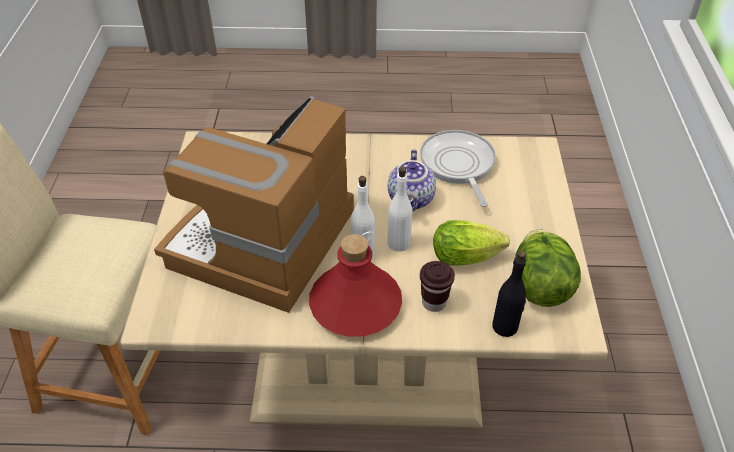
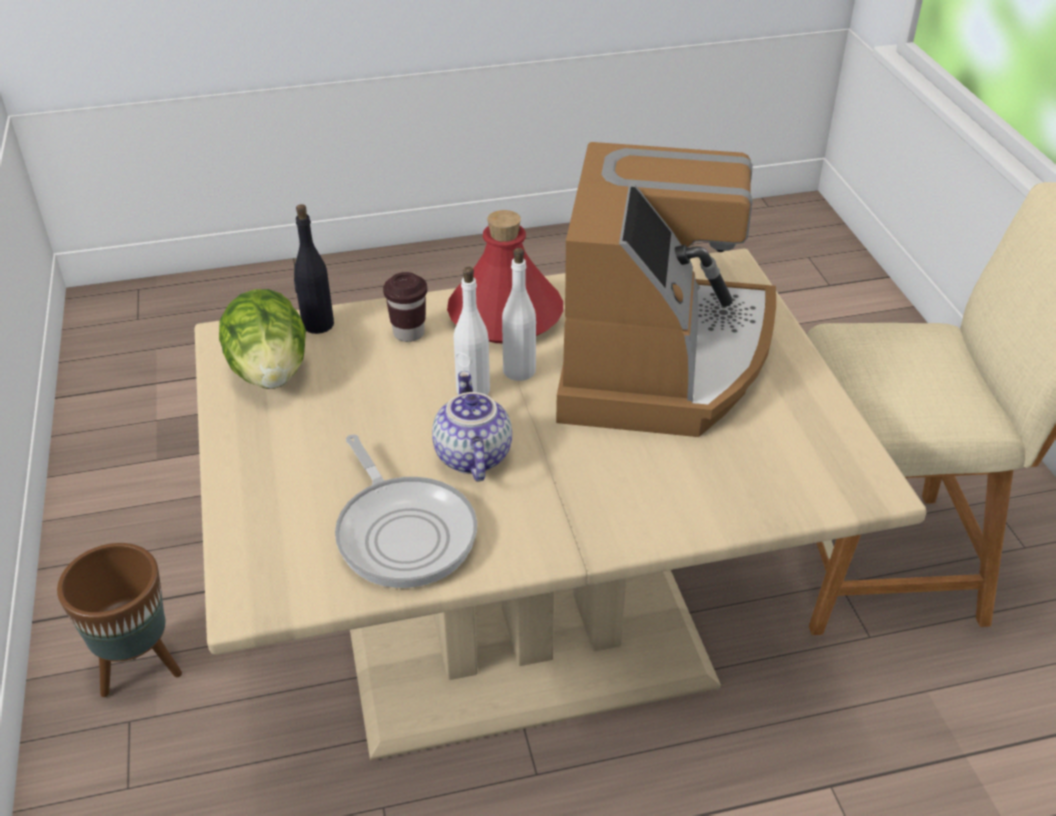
camera: 165 degrees right, 5 degrees down
lettuce [433,220,510,266] -> none
none -> brown planter [57,543,182,697]

